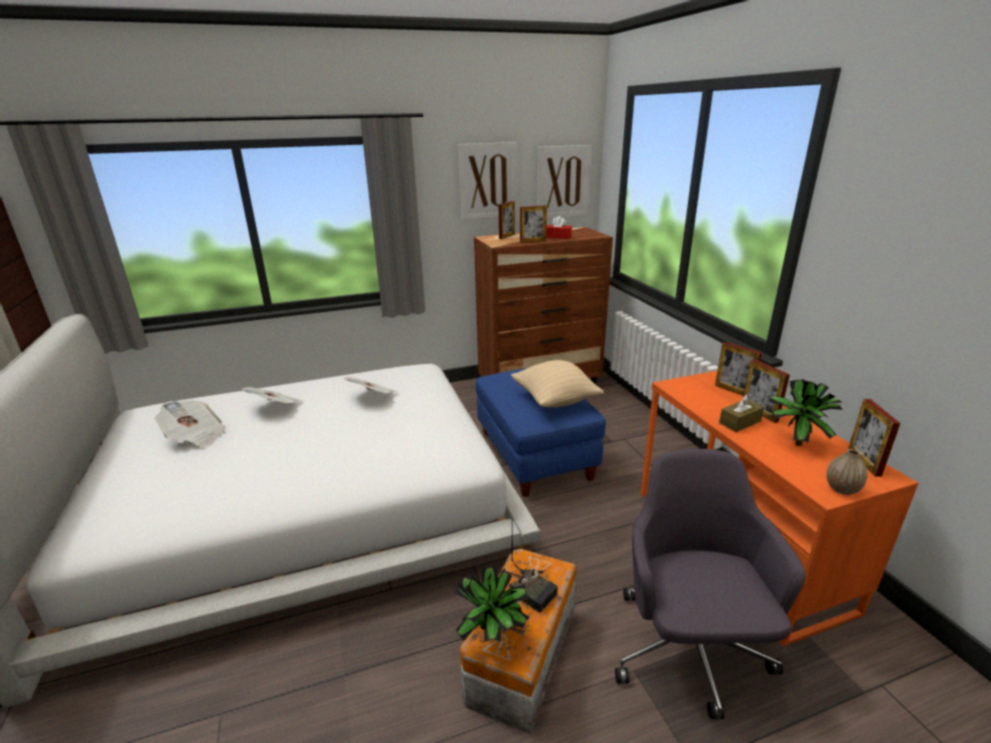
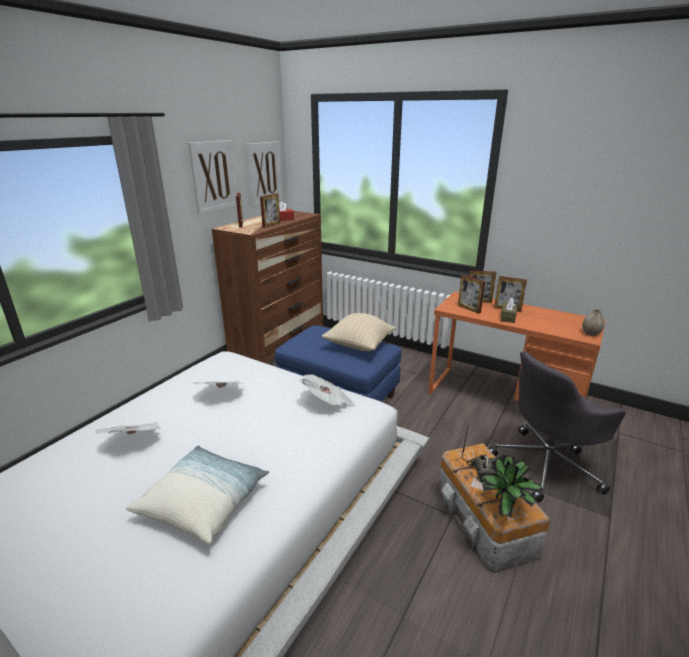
camera: 40 degrees left, 0 degrees up
newspaper [155,400,226,448] -> newspaper moved to [299,374,355,406]
grey office chair [615,449,806,720] -> grey office chair turned 75 degrees counterclockwise [488,351,626,502]
potted plant [768,379,843,446] -> none
picture frame [848,399,900,477] -> picture frame moved to [458,275,485,314]
none -> pillow [126,445,269,544]

